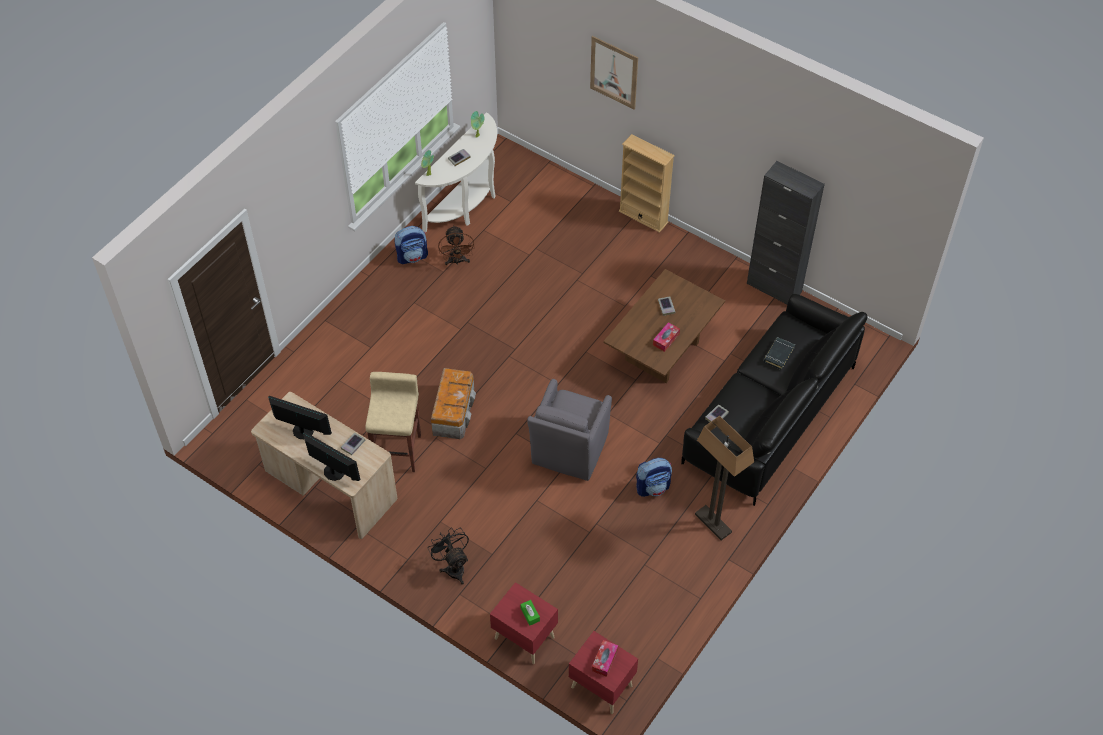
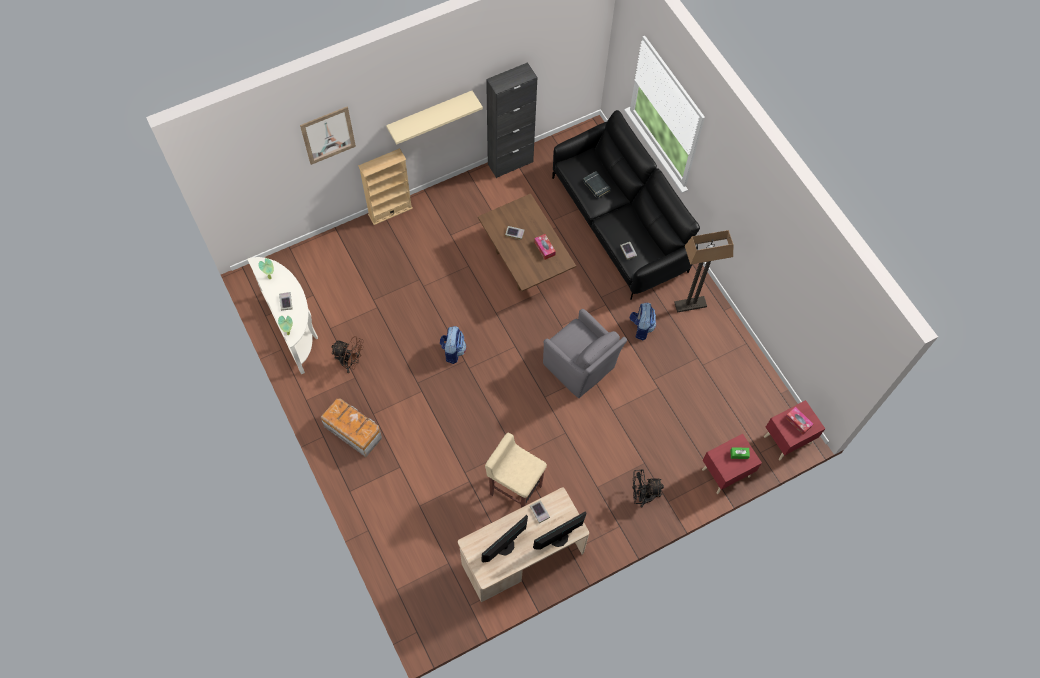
camera: 65 degrees left, 10 degrees up
backpack [395,226,428,264] -> backpack moved to [440,326,467,364]
storage box [431,368,476,439] -> storage box moved to [320,398,382,457]
none -> beige shelf [386,91,483,145]

